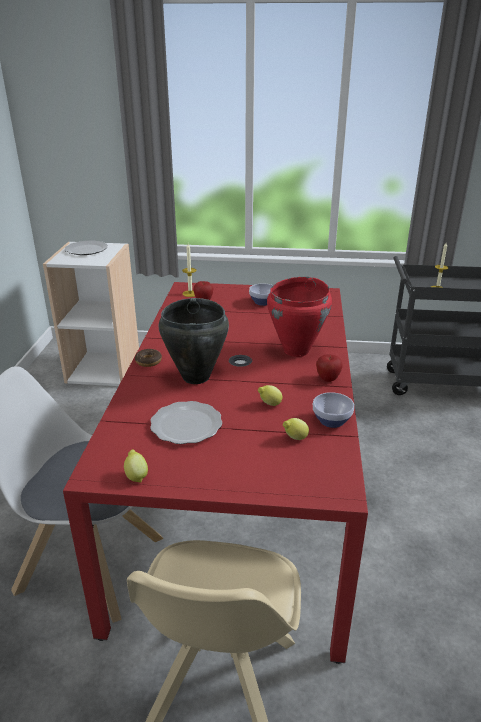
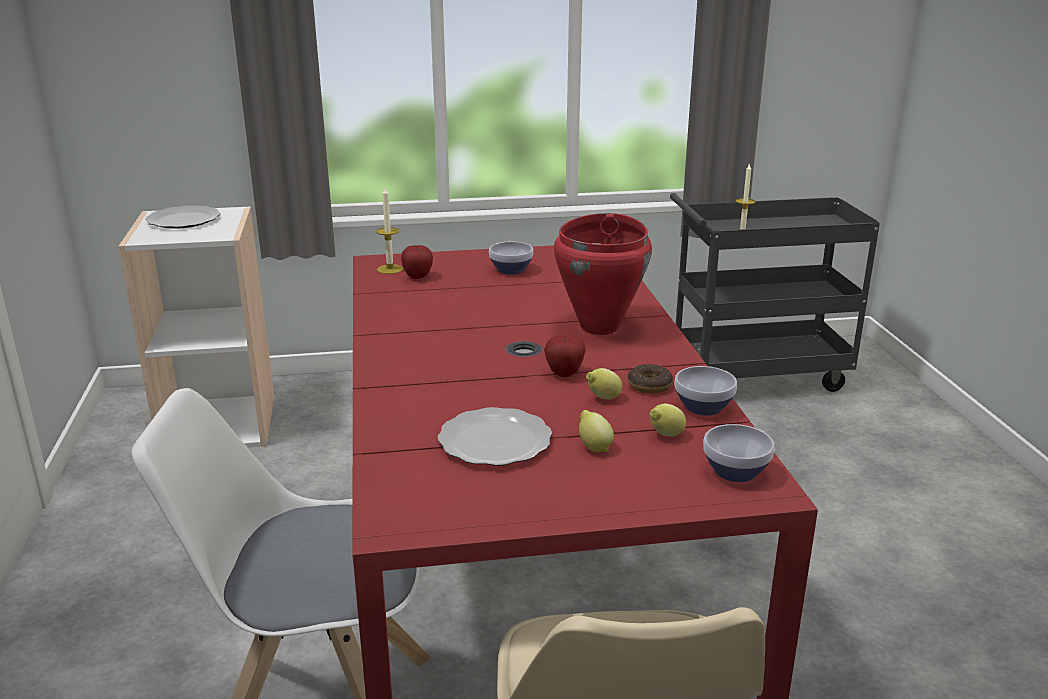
camera: 15 degrees left, 5 degrees down
lemon [124,450,148,483] -> lemon moved to [579,410,614,452]
donut [135,349,162,367] -> donut moved to [628,364,673,393]
black cooking pot [158,298,229,384] -> none
apple [316,354,343,382] -> apple moved to [544,334,585,377]
none -> bowl [703,424,774,482]

